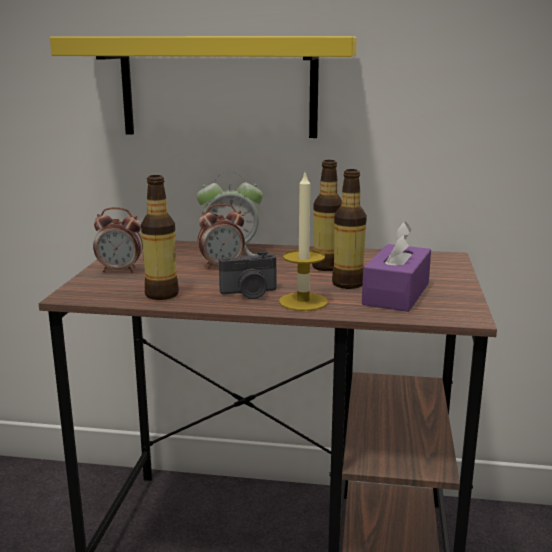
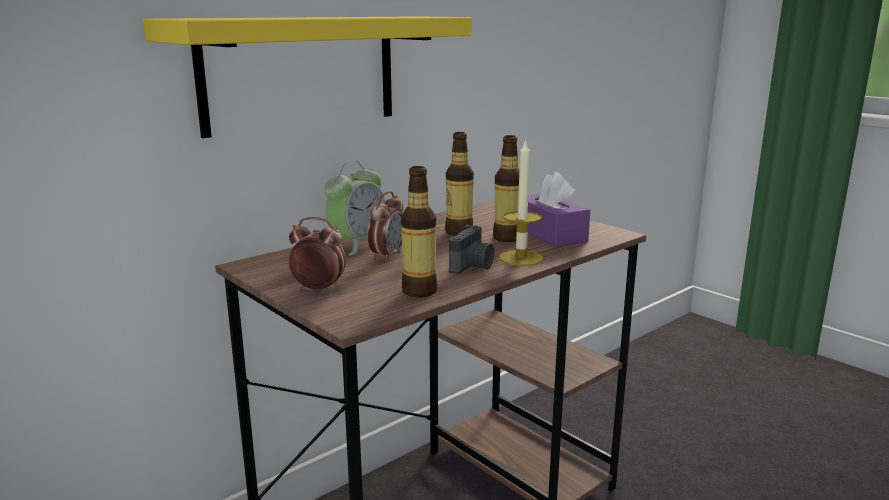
camera: 50 degrees left, 0 degrees up
alarm clock [93,207,143,273] -> alarm clock turned 120 degrees counterclockwise [289,217,346,292]

